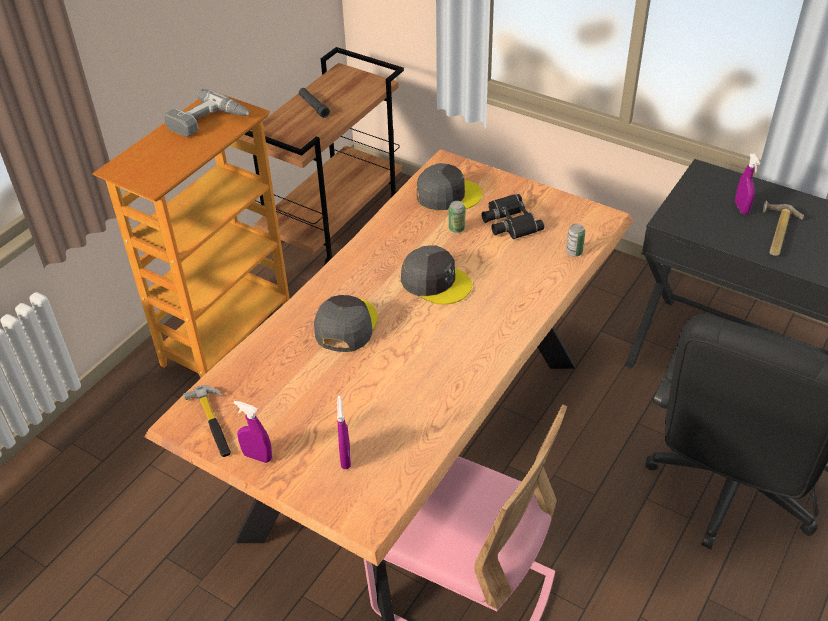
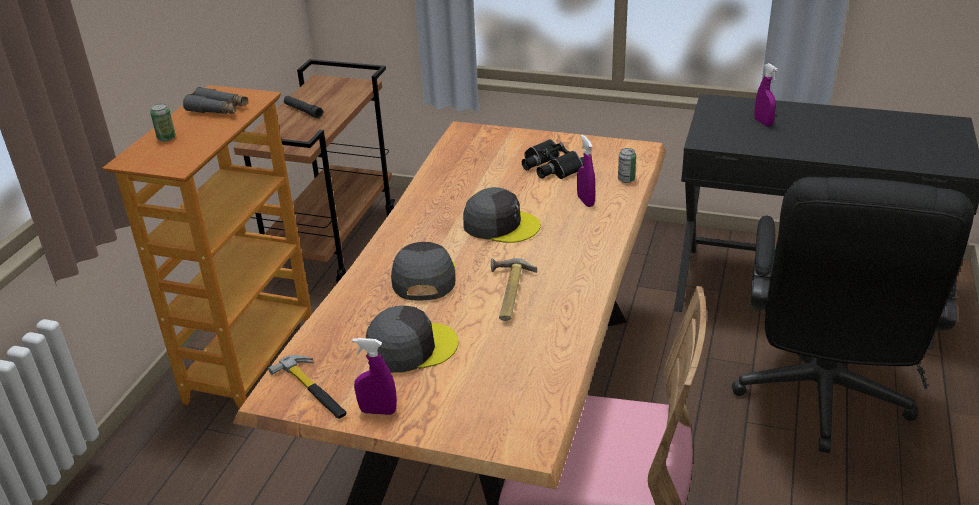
camera: 15 degrees left, 10 degrees down
power drill [164,89,249,137] -> grey binoculars [183,87,248,114]
purple spray bottle [337,396,351,469] -> purple spray bottle moved to [577,135,595,207]
grey cap [417,163,482,210] -> grey cap moved to [366,306,459,373]
can [449,201,465,233] -> can moved to [150,104,176,142]
hammer [763,201,804,256] -> hammer moved to [491,258,537,321]

